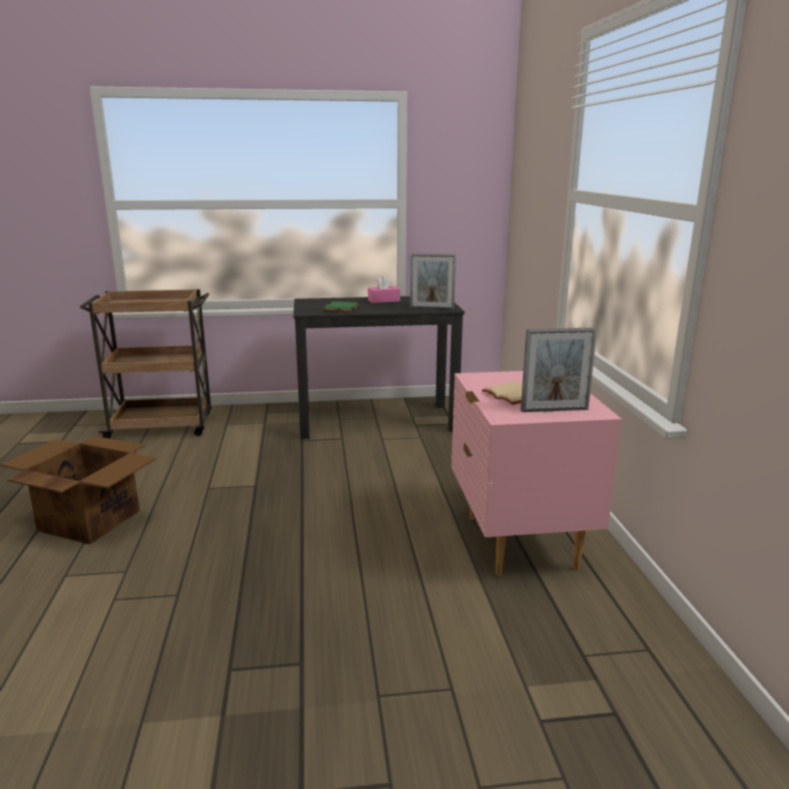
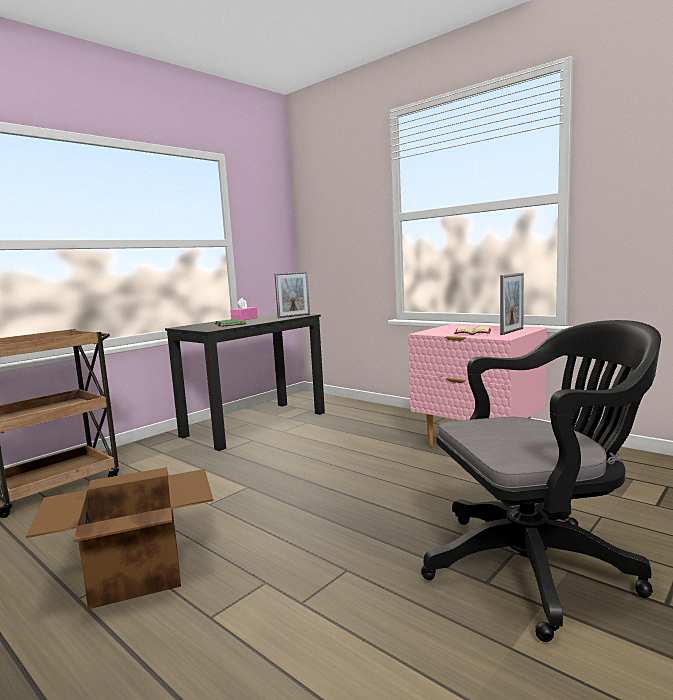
camera: 40 degrees left, 10 degrees down
none -> black office chair [421,320,661,642]

